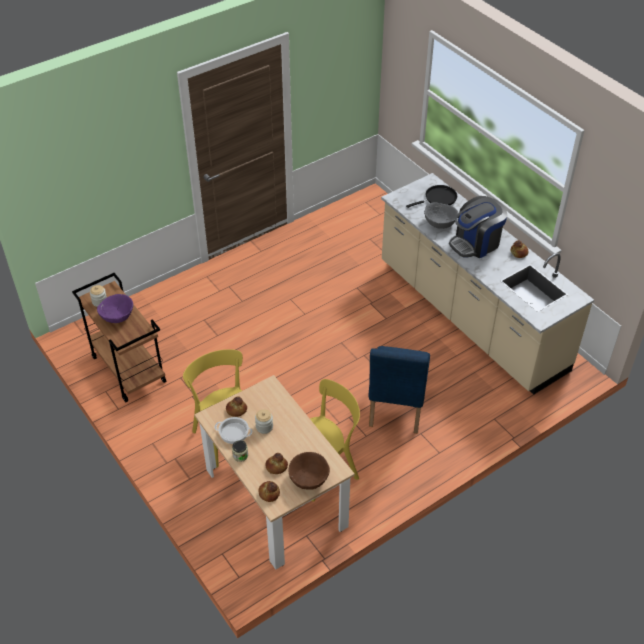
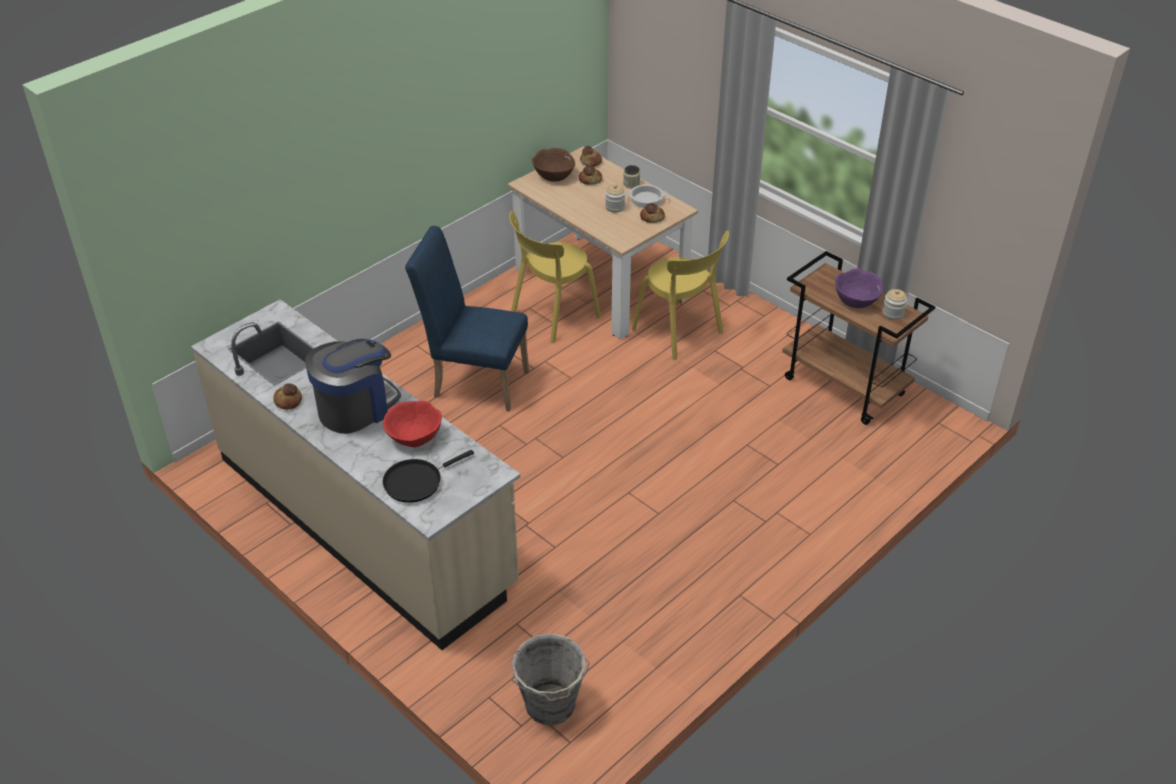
camera: 170 degrees right, 5 degrees down
blue chair [369,346,430,434] -> blue chair turned 75 degrees counterclockwise [405,226,529,412]
grey bowl [424,202,458,229] -> red bowl [383,401,442,447]
none -> grey bucket [512,633,590,725]

